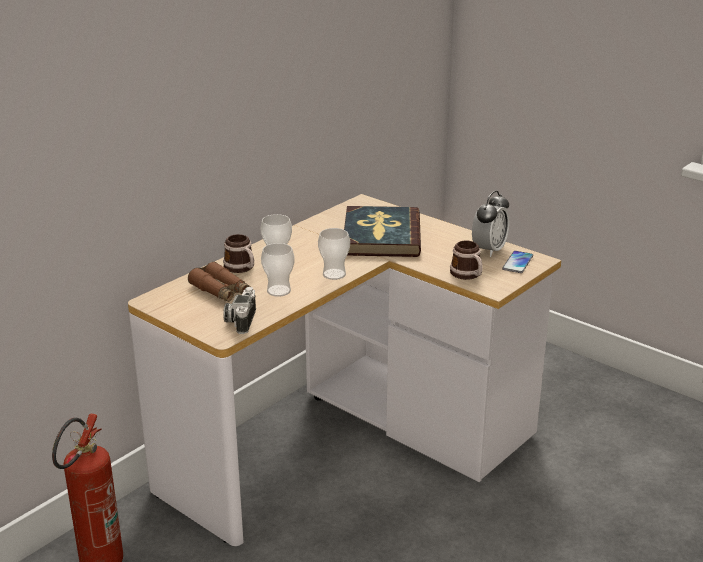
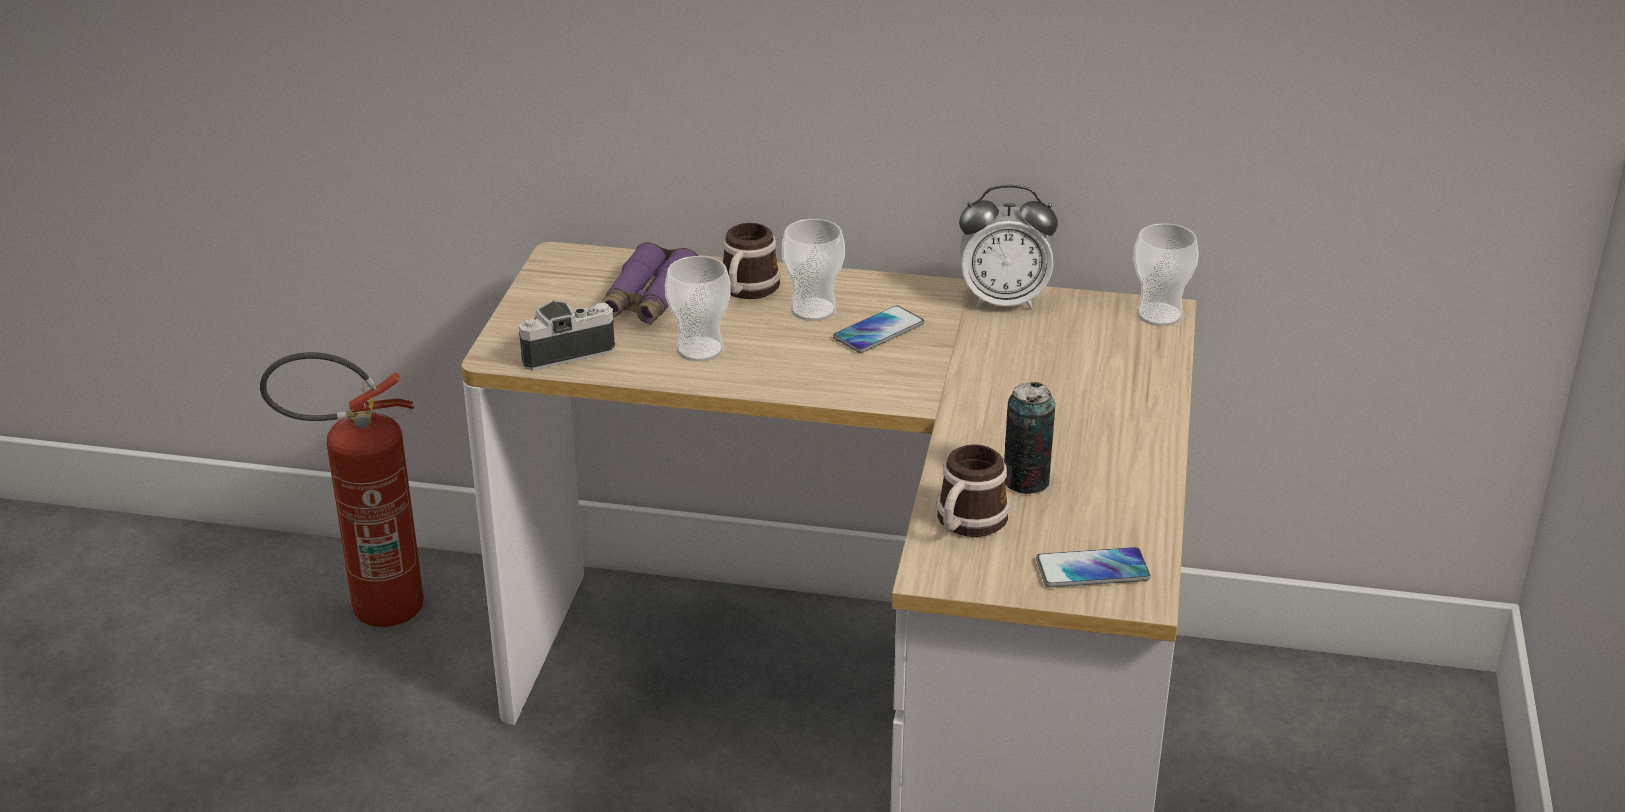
camera: 60 degrees right, 5 degrees up
brown binoculars [188,262,251,302] -> purple binoculars [602,242,698,325]
cup [318,228,350,280] -> cup moved to [1133,223,1199,326]
book [344,206,421,257] -> none
alarm clock [472,191,510,257] -> alarm clock moved to [959,185,1058,309]
none -> phone [833,306,924,353]
none -> can [1004,382,1055,494]

